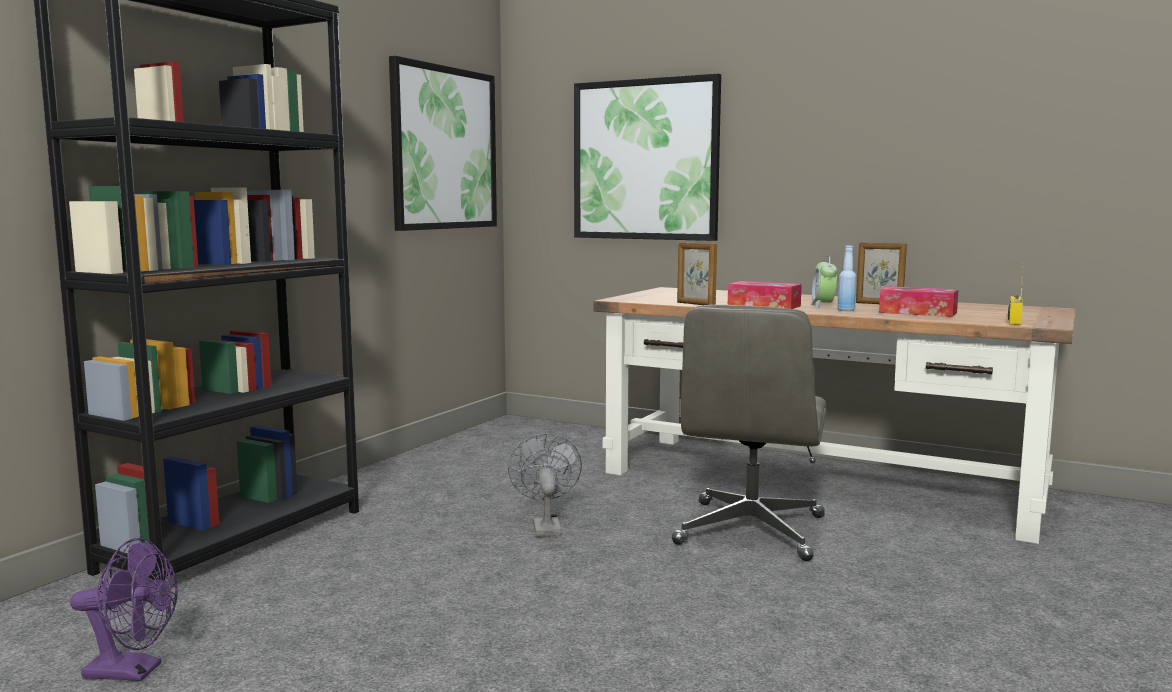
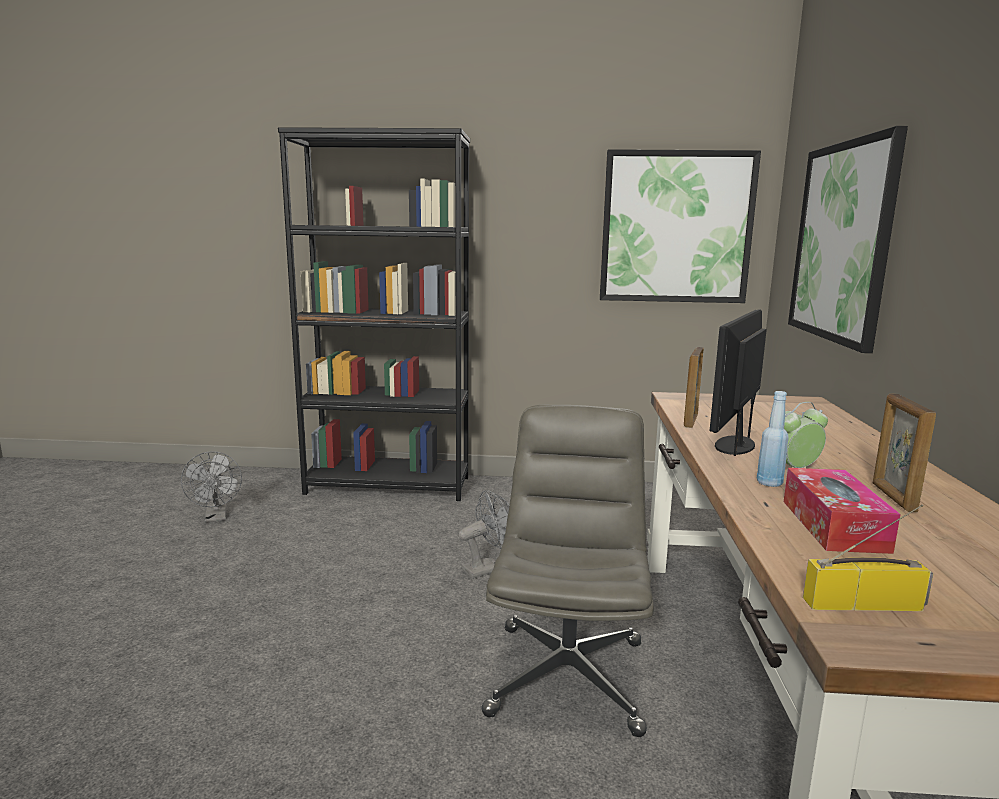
camera: 65 degrees right, 5 degrees up
purple fan [70,538,178,681] -> grey fan [181,451,242,522]
grey office chair [672,305,826,561] -> grey office chair turned 105 degrees clockwise [481,404,654,737]
tissue box [728,281,802,309] -> monitor [710,309,767,456]

